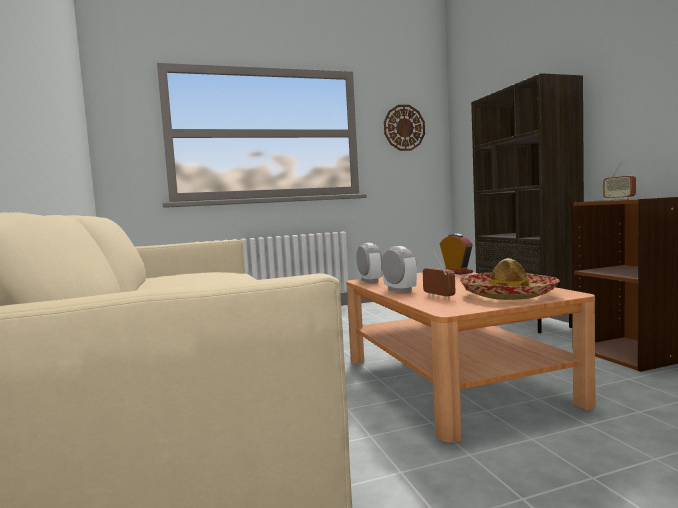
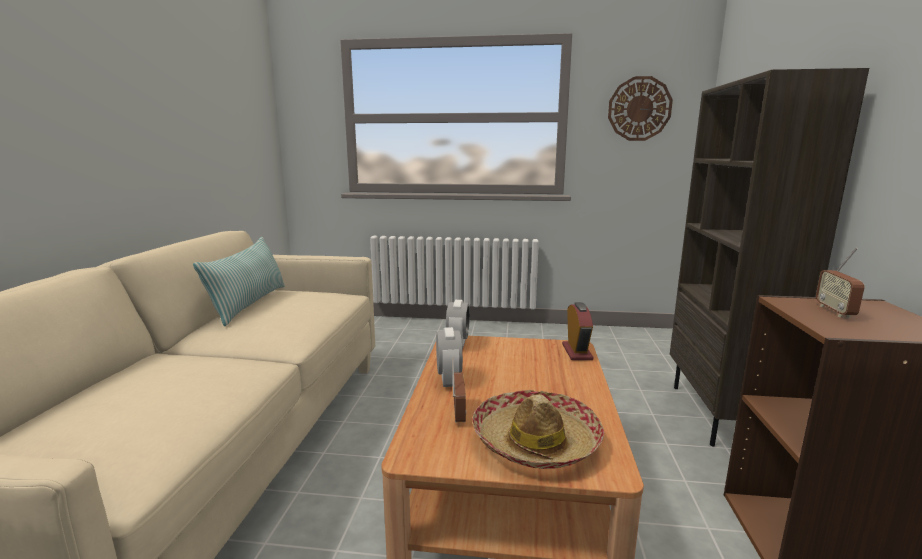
camera: 25 degrees right, 10 degrees up
none -> pillow [193,237,285,326]

